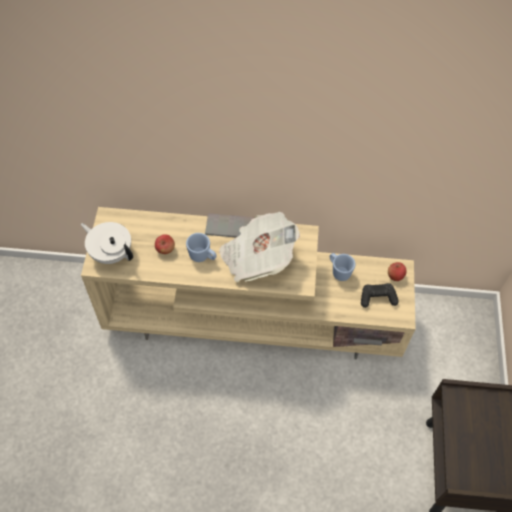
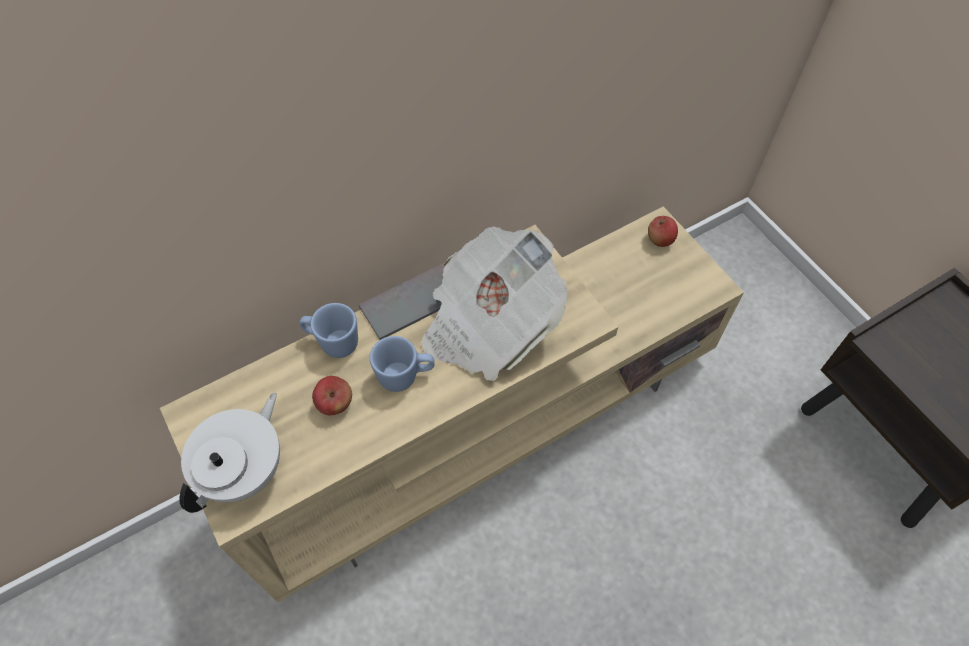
camera: 35 degrees left, 0 degrees up
white teapot [81,222,133,264] -> white teapot turned 120 degrees clockwise [179,393,280,513]
blue mug [330,253,355,281] -> blue mug moved to [299,303,358,358]
black game controller [361,283,399,308] -> none

